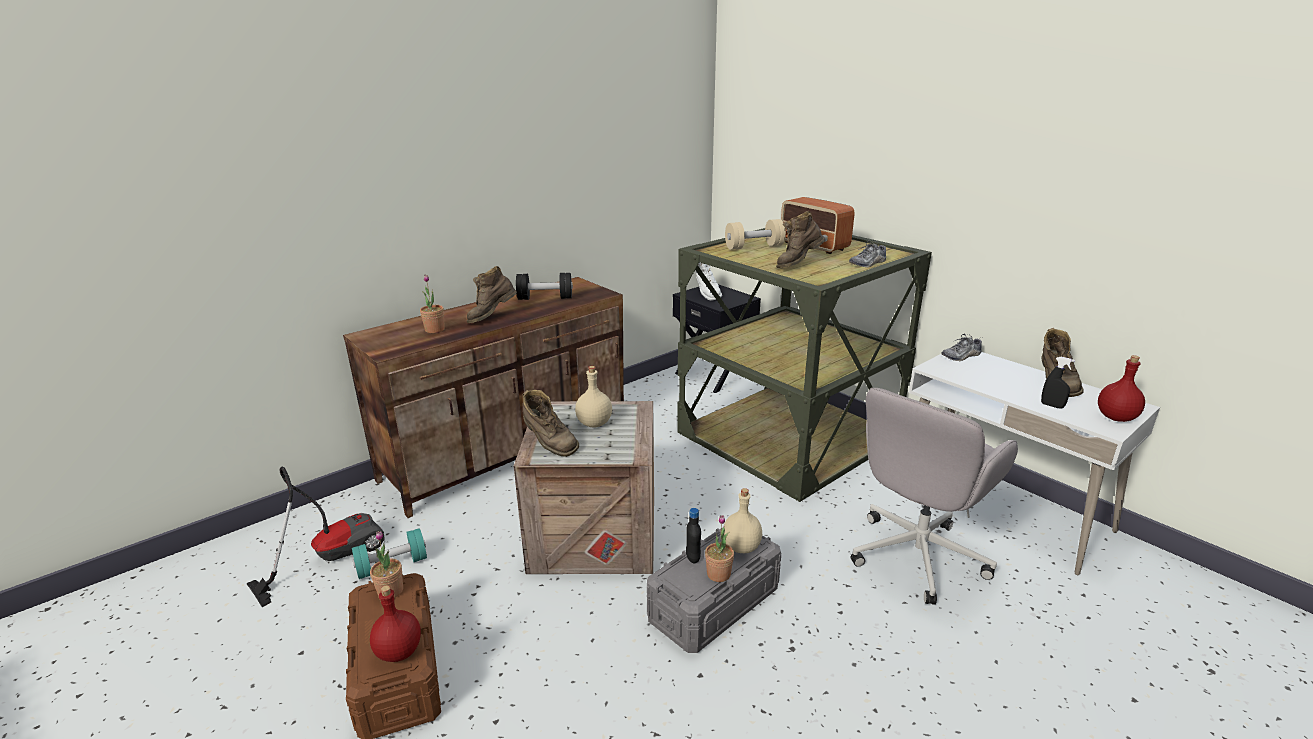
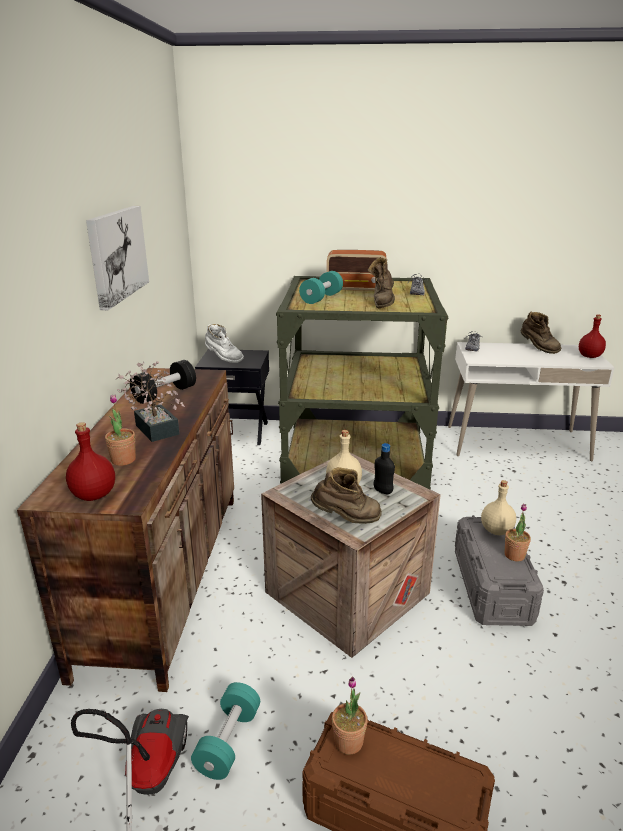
camera: 45 degrees left, 0 degrees up
red bottle [370,585,421,662] -> red bottle moved to [66,422,115,501]
brown boot [467,266,517,323] -> potted plant [116,361,185,442]
black bottle [686,508,701,563] -> black bottle moved to [374,443,395,494]
beige dumbbell [725,219,786,250] -> turquoise dumbbell [299,271,343,304]
grey office chair [851,388,1018,605] -> none
black spray bottle [1041,357,1075,409] -> none
none -> picture [86,206,149,310]

